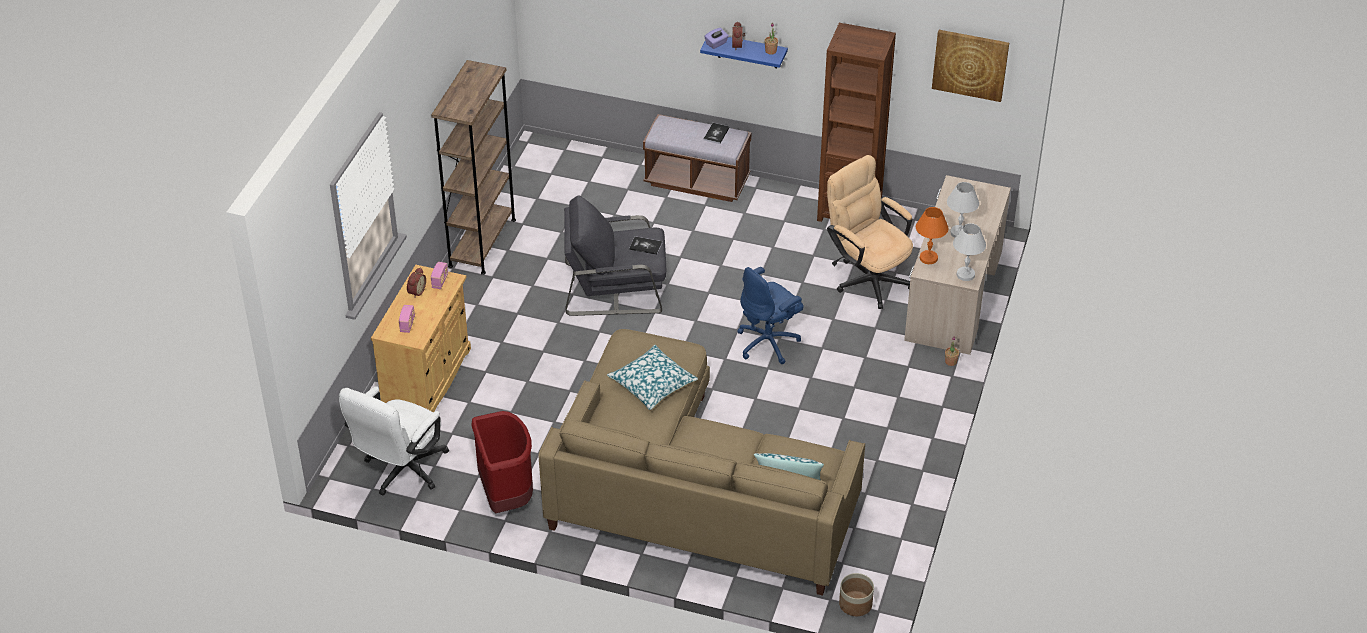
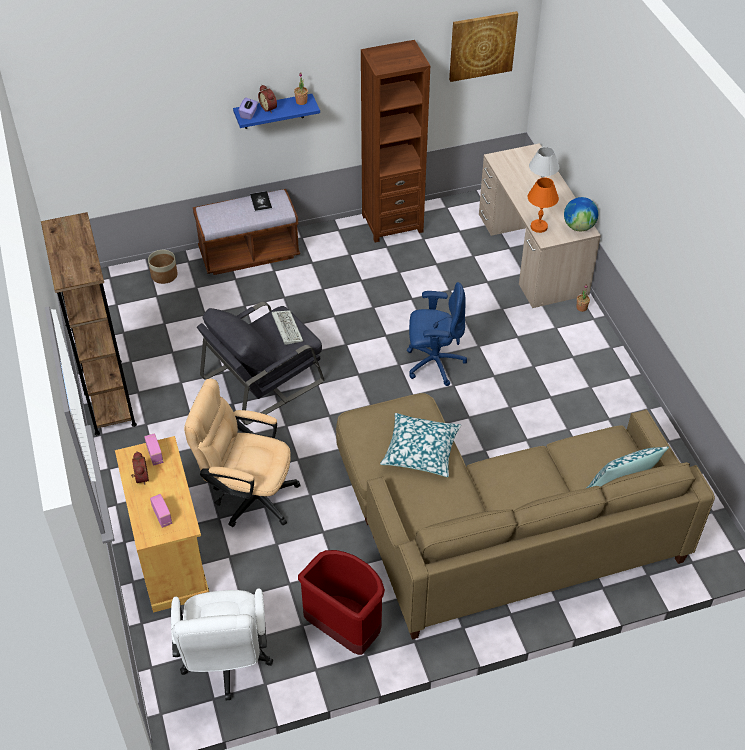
camera: 35 degrees left, 5 degrees up
book [629,236,662,255] -> keyboard [272,310,303,345]
blue office chair [737,267,804,364] -> blue office chair turned 105 degrees counterclockwise [407,282,467,386]
beige office chair [827,155,913,309] -> beige office chair moved to [184,379,301,527]
planter [839,573,874,616] -> planter moved to [148,250,178,284]
white table lamp [953,223,986,281] -> globe [564,197,598,231]

